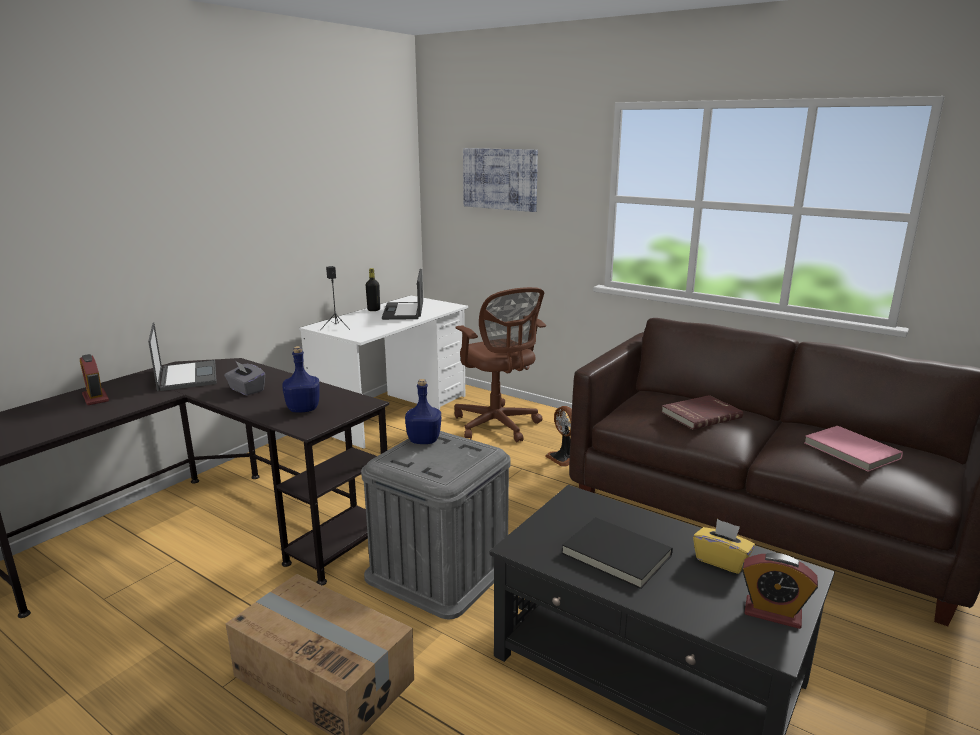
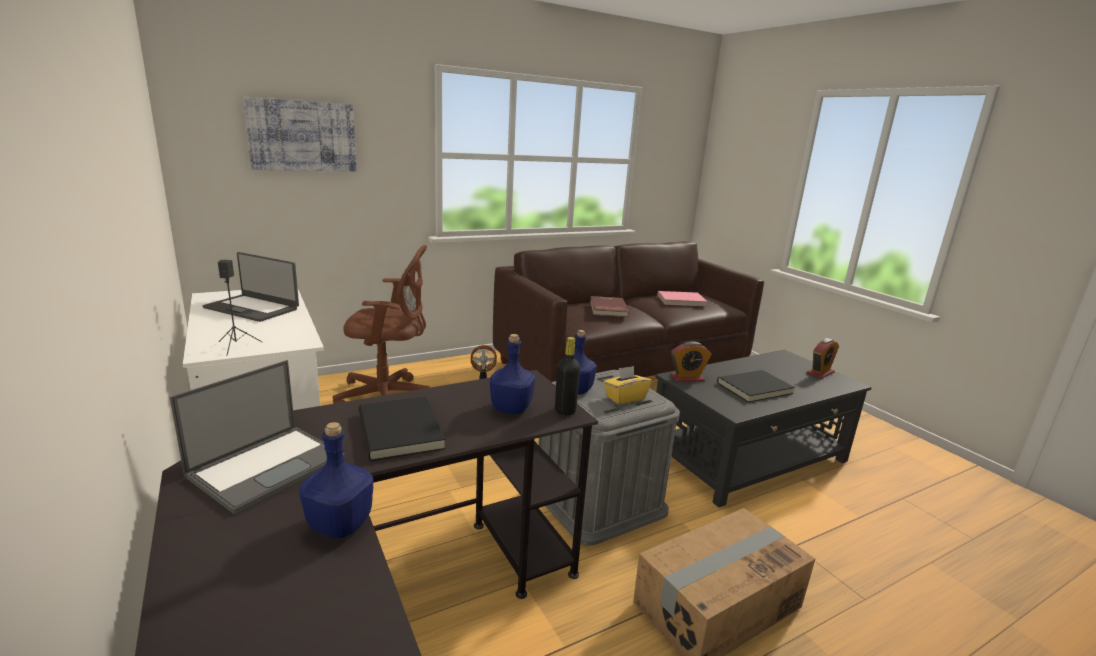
camera: 65 degrees left, 0 degrees up
alarm clock [80,354,109,405] -> alarm clock moved to [671,341,712,382]
laptop [148,322,217,391] -> laptop turned 120 degrees clockwise [170,360,345,515]
grey tissue box [224,362,265,396] -> black book [359,396,446,461]
black bottle [366,268,380,311] -> black bottle moved to [555,337,580,416]
yellow tissue box [693,519,755,574] -> yellow tissue box moved to [604,366,651,405]
none -> blue bottle [299,422,373,538]

